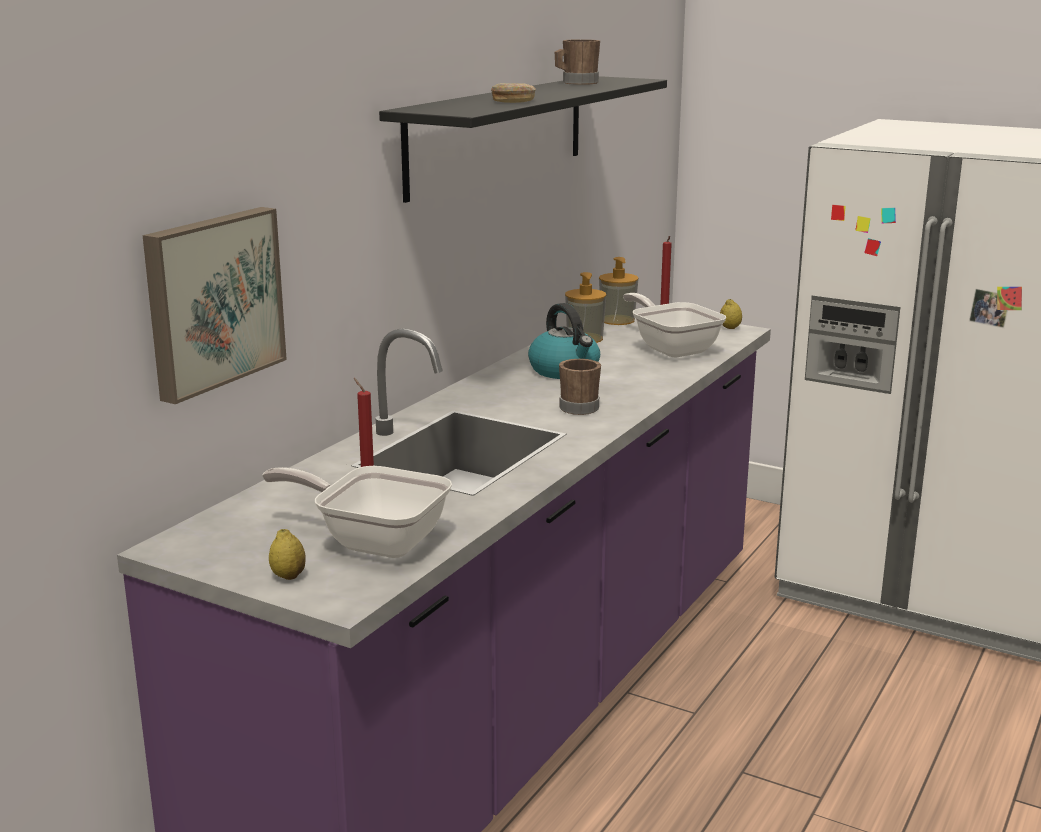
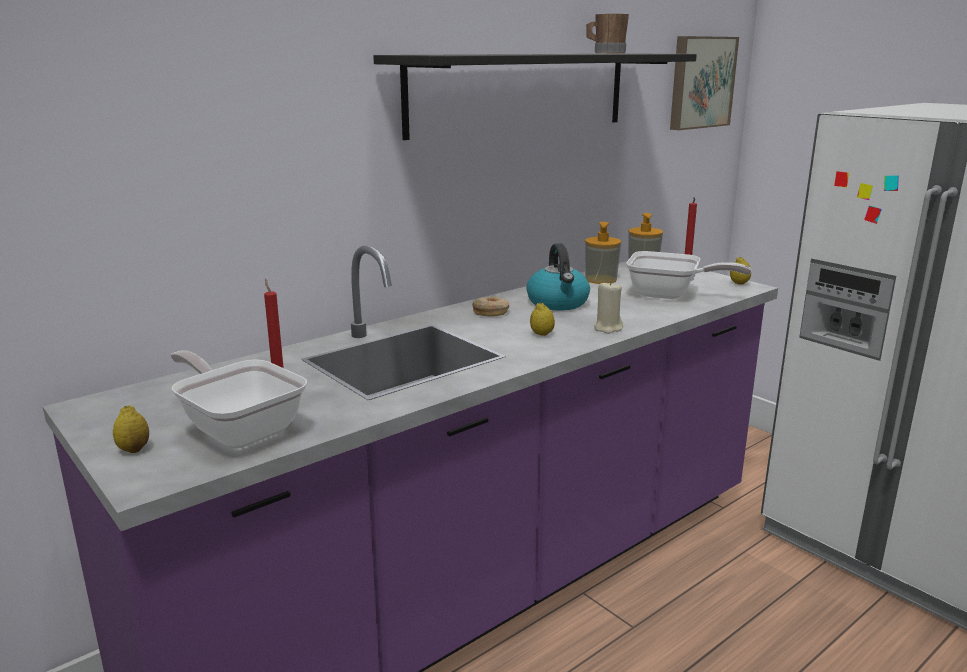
camera: 20 degrees right, 0 degrees up
picture [142,207,287,404] -> picture moved to [670,36,739,130]
donut [491,83,536,103] -> donut moved to [472,297,509,316]
brown mug [559,359,601,415] -> lemon [530,303,555,336]
frying pan [623,293,726,358] -> frying pan turned 120 degrees clockwise [626,251,751,299]
none -> beige candle [594,281,623,334]

